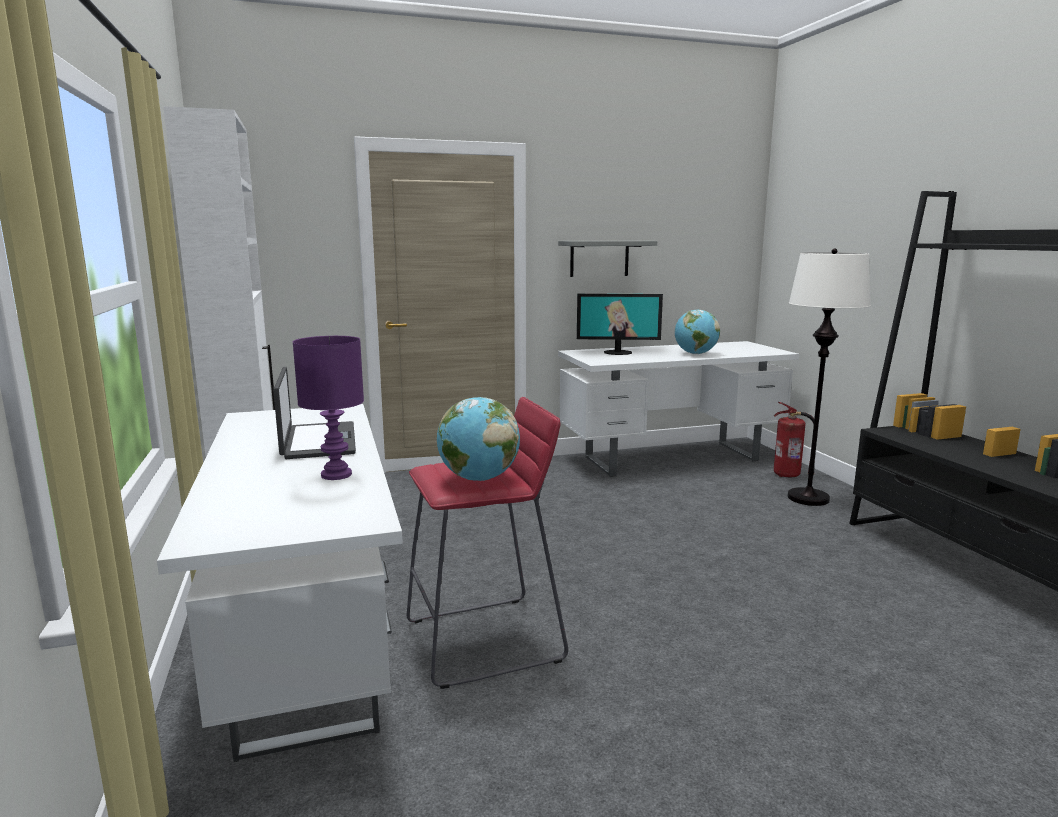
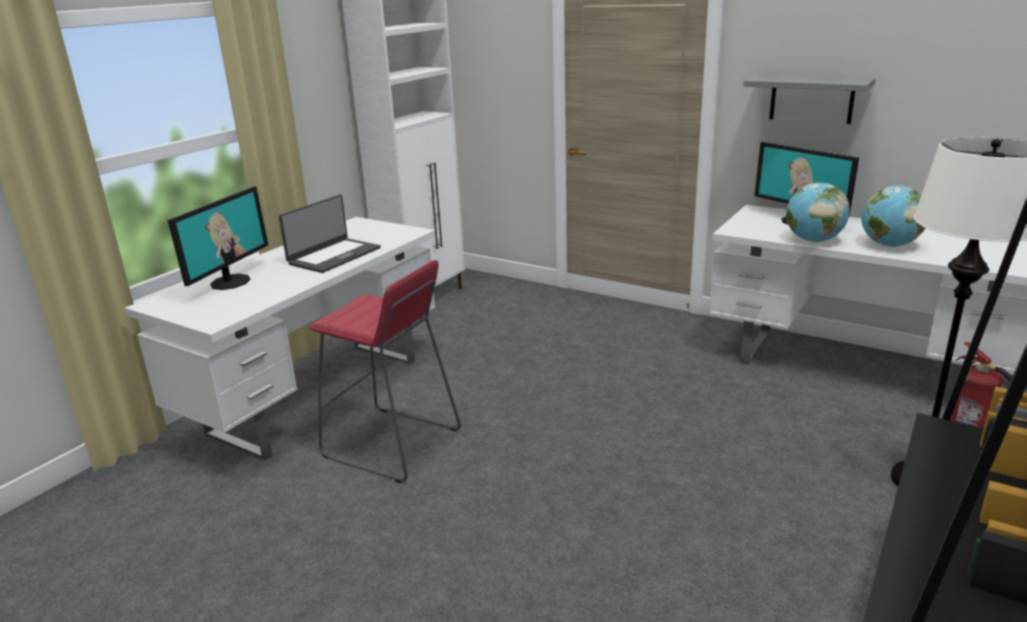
camera: 50 degrees right, 10 degrees up
purple table lamp [293,336,364,480] -> none
globe [437,397,520,481] -> globe moved to [786,183,850,242]
none -> monitor [167,186,268,290]

